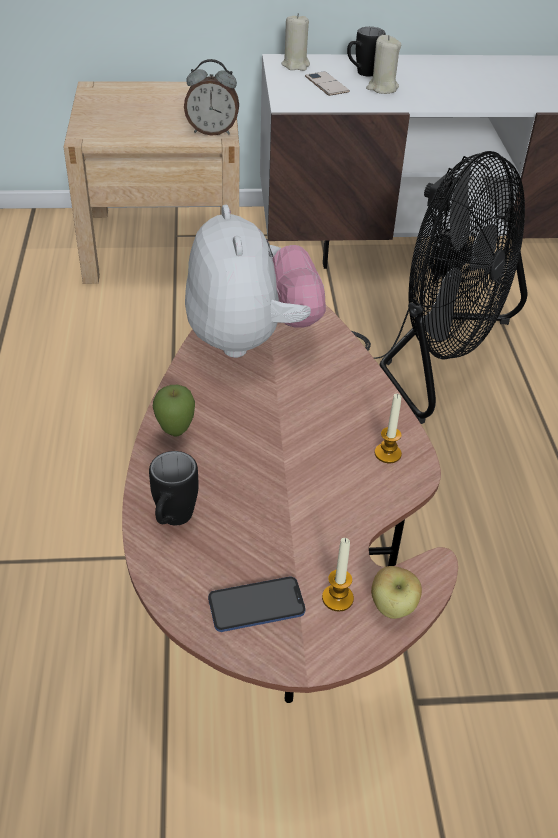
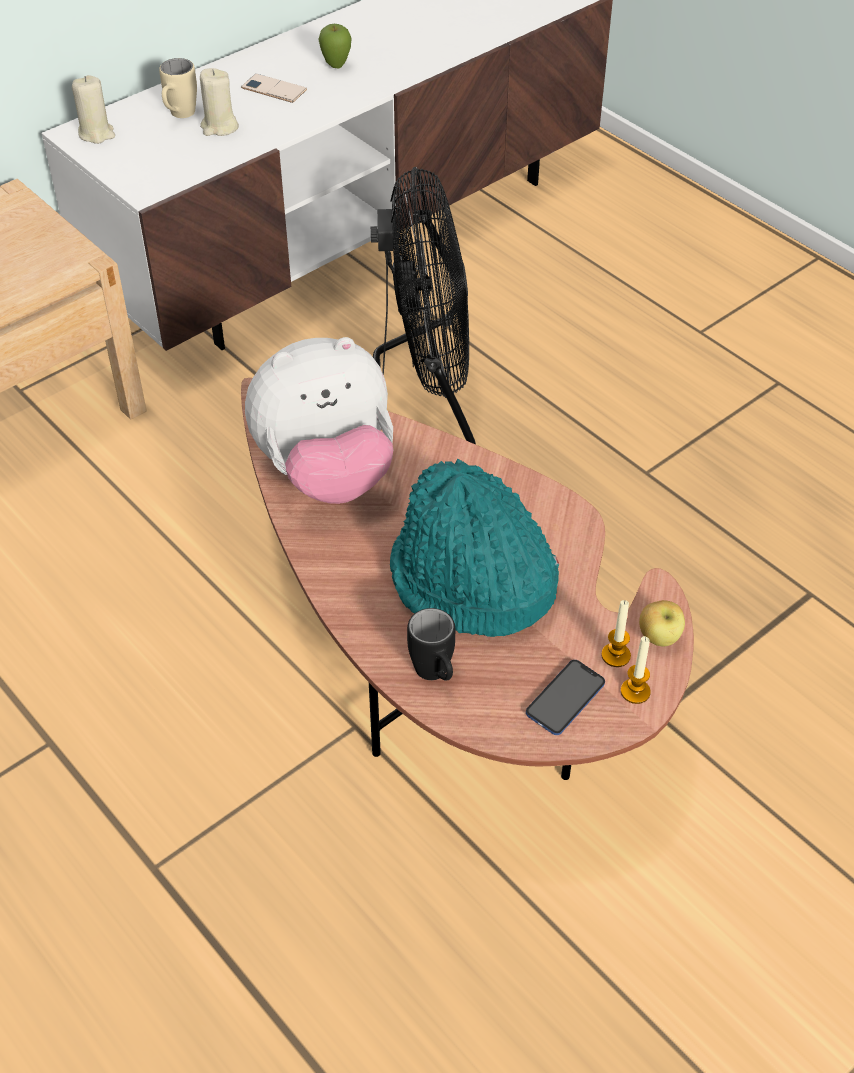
camera: 35 degrees left, 5 degrees up
apple [153,385,195,437] -> apple moved to [318,24,352,68]
alarm clock [184,59,239,136] -> none
plush toy [185,205,326,358] -> plush toy turned 120 degrees clockwise [245,337,393,504]
phone [305,71,350,96] -> phone moved to [241,74,307,103]
black mug [347,27,386,77] -> beige mug [159,58,197,118]
candle [374,394,402,463] -> candle moved to [621,636,651,704]
none -> turquoise hat [390,459,559,637]

